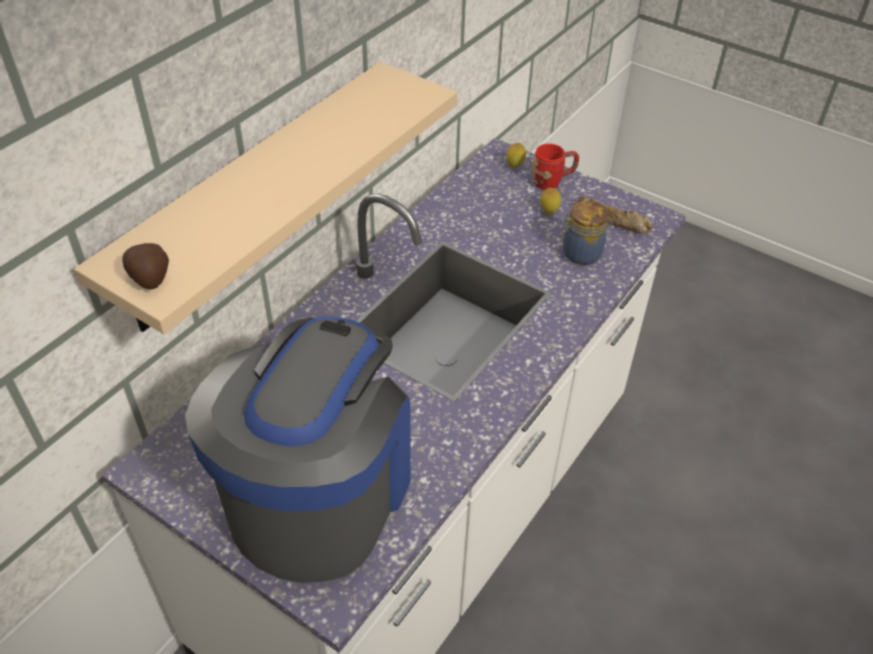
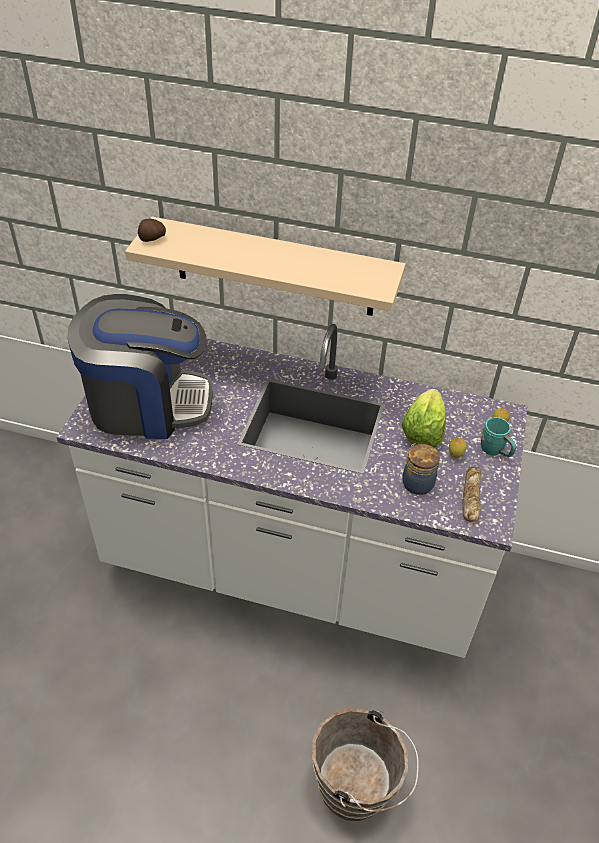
camera: 70 degrees right, 0 degrees up
red mug [532,144,579,190] -> turquoise mug [481,417,516,457]
none -> brown bucket [312,708,419,821]
none -> lettuce [401,389,446,448]

